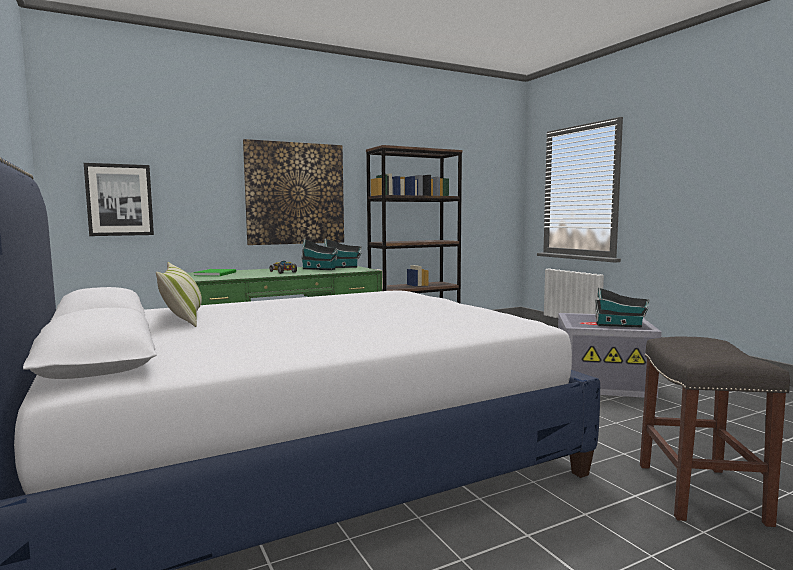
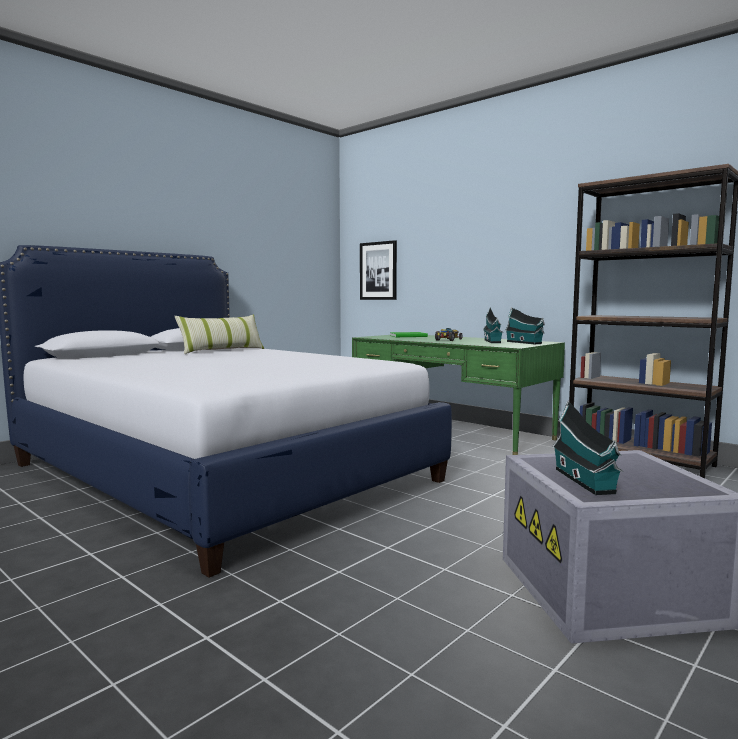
camera: 70 degrees right, 0 degrees up
picture [243,139,344,245] -> none
grey stool [640,336,790,527] -> none

